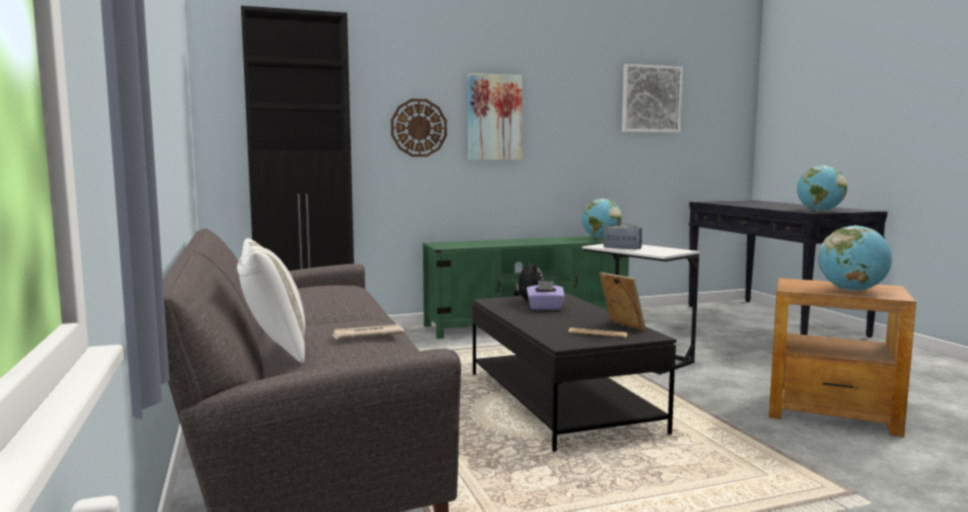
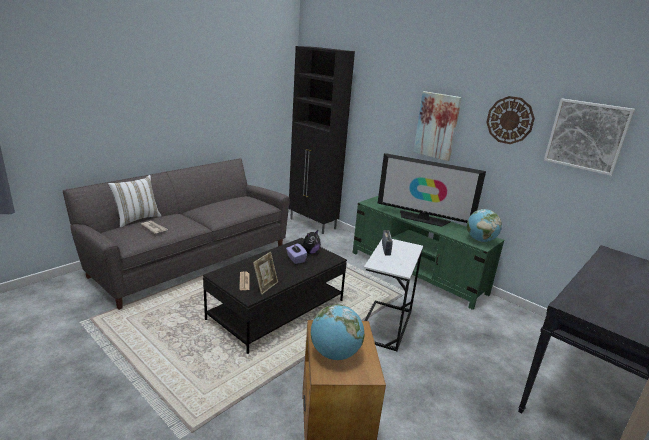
camera: 60 degrees right, 15 degrees up
wall clock [391,99,447,157] -> wall clock moved to [486,96,535,144]
globe [797,165,847,211] -> none
none -> television [378,153,486,227]

